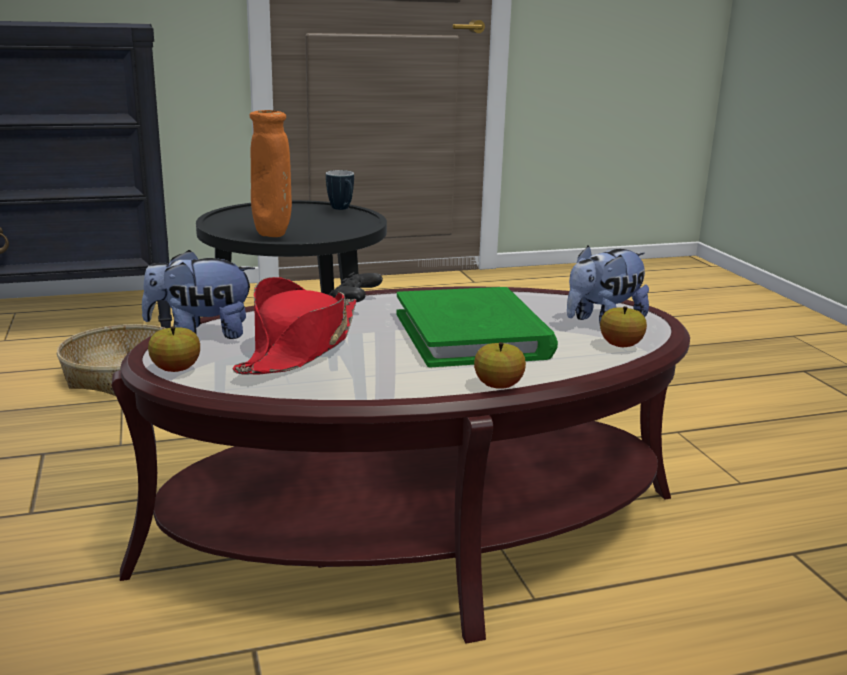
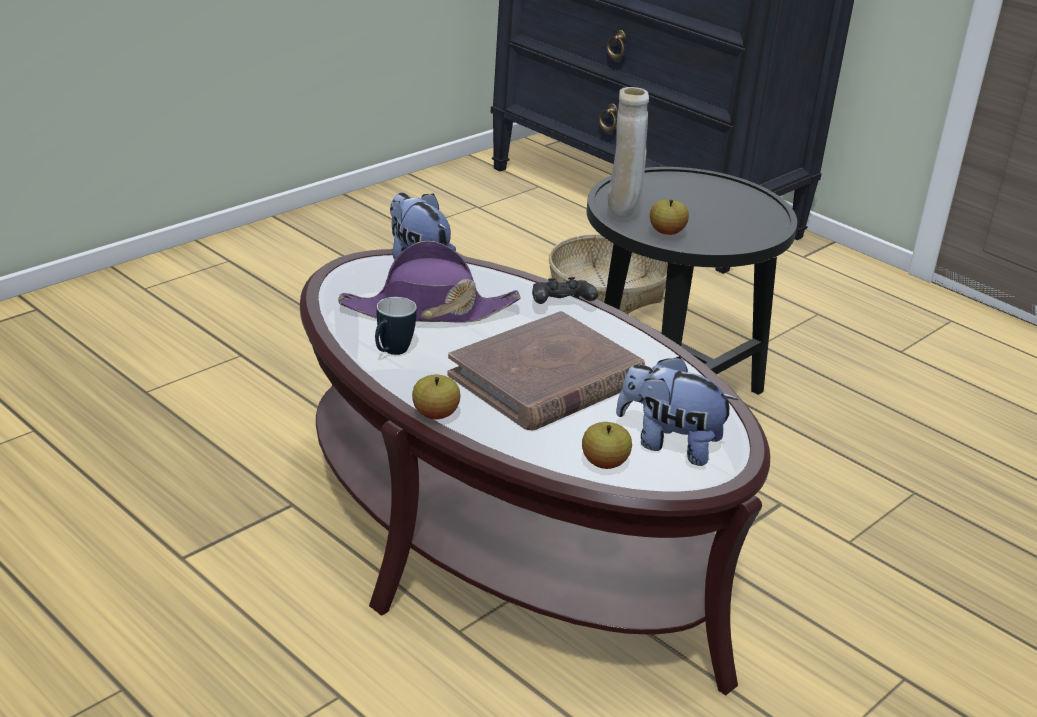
camera: 60 degrees right, 10 degrees up
apple [148,327,200,372] -> apple moved to [650,199,689,235]
red hat [232,277,356,375] -> purple hat [338,241,521,323]
orange vase [250,110,292,237] -> beige vase [608,87,649,218]
mug [326,170,354,210] -> mug moved to [375,297,417,355]
green book [396,287,558,367] -> brown book [447,311,645,431]

